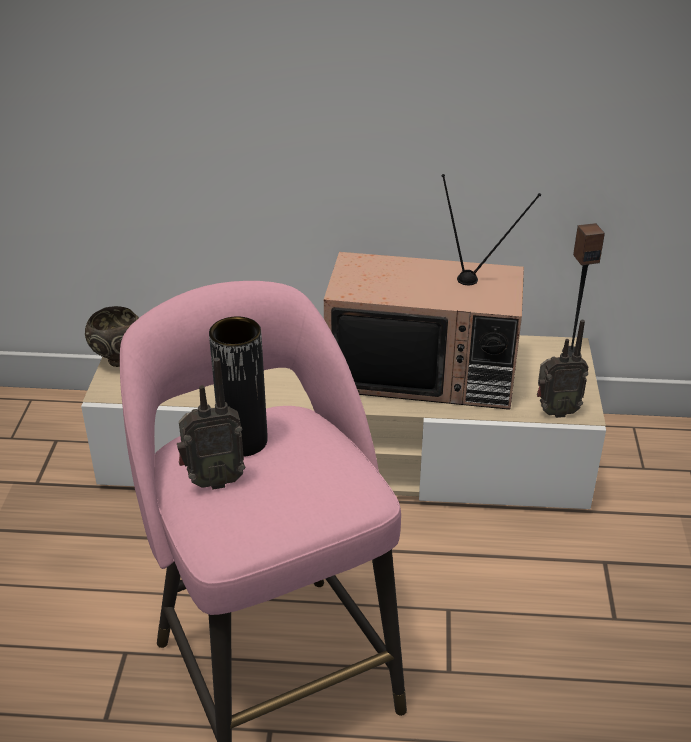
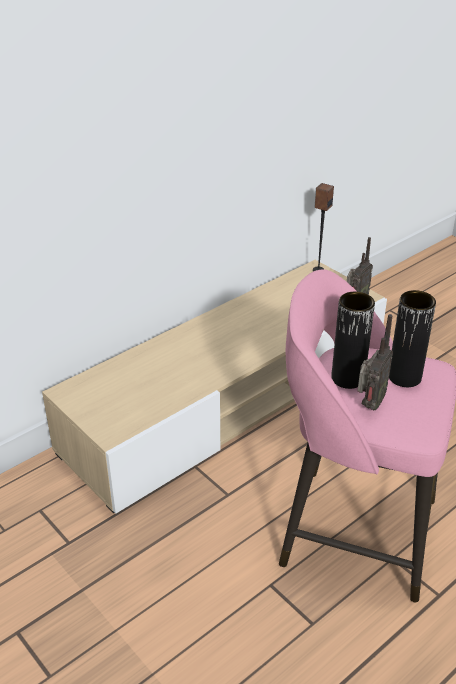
camera: 45 degrees left, 0 degrees up
brown bowl [85,306,139,367] -> none
television [324,174,541,410] -> none
none -> black vase [389,290,436,387]

